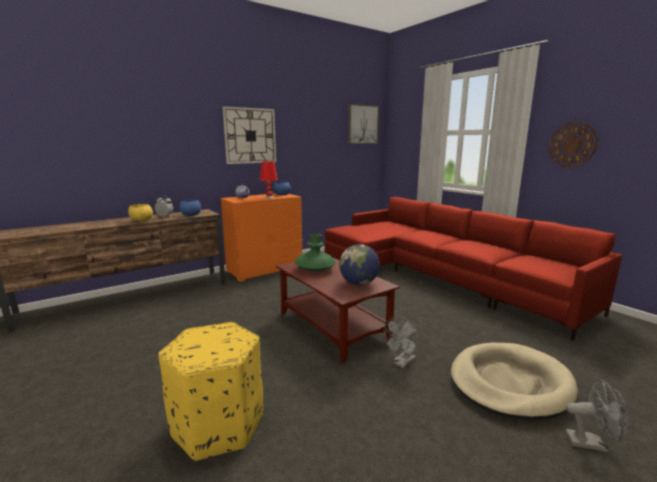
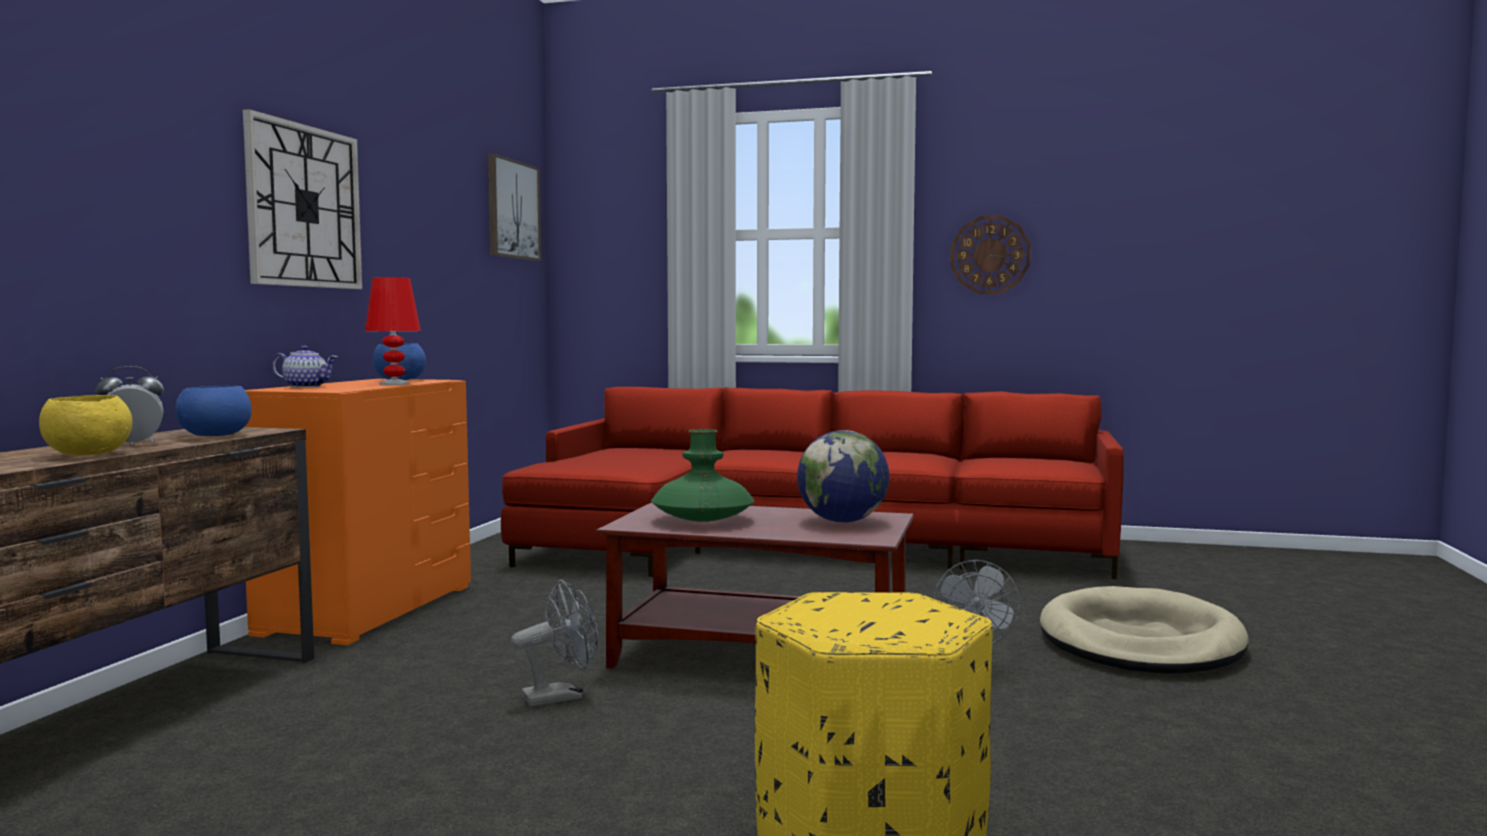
camera: 40 degrees left, 10 degrees down
grey fan [565,380,630,452] -> grey fan moved to [511,580,598,706]

